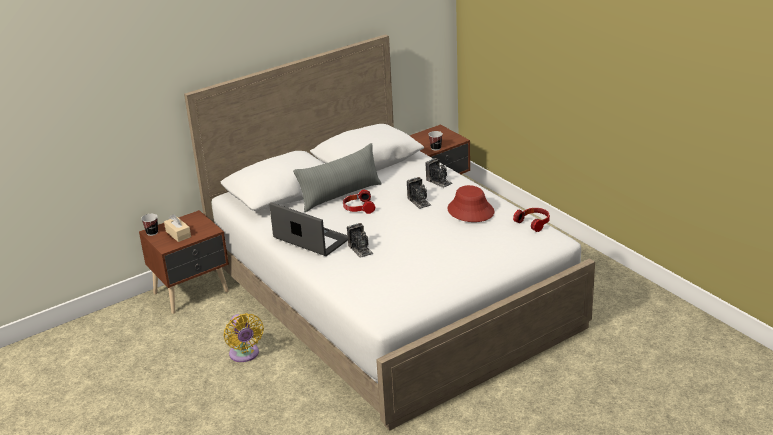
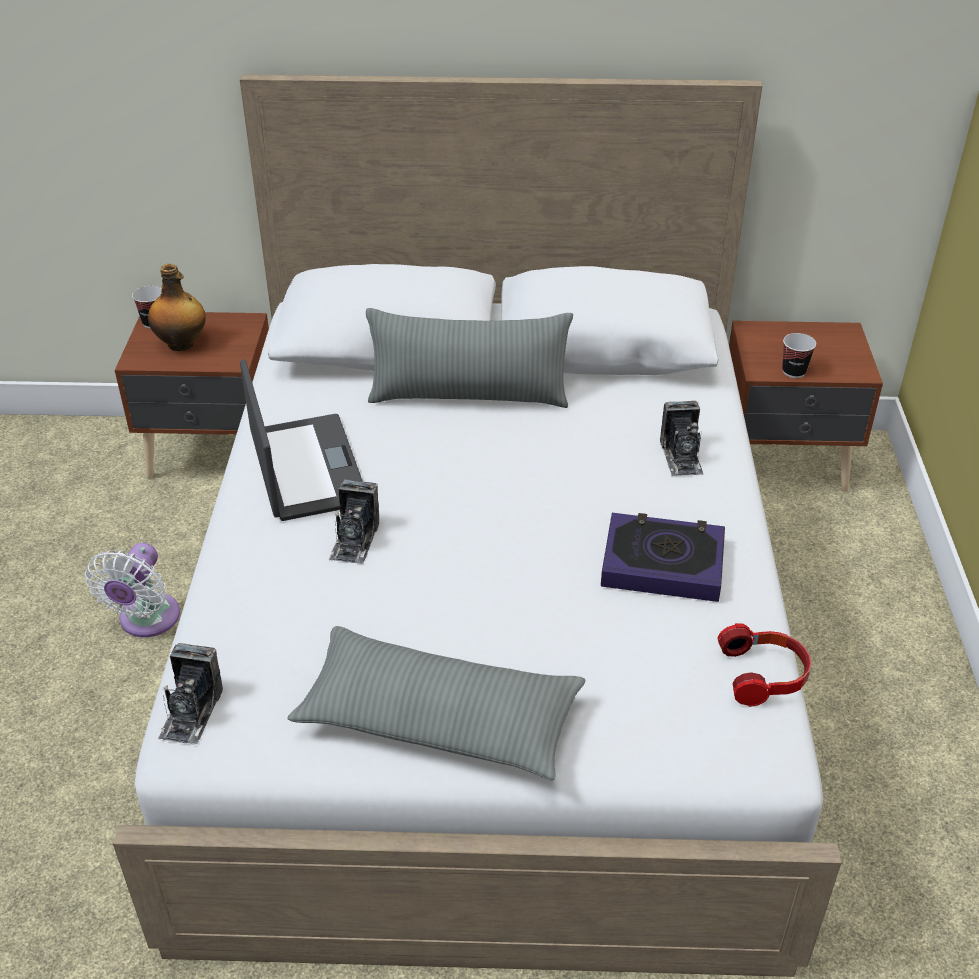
camera: 35 degrees right, 10 degrees up
beige tissue box [164,214,191,242] -> bottle [148,264,206,351]
yellow fan [223,313,264,362] -> white fan [85,543,180,637]
headphones [343,189,375,214] -> none
camera [407,177,431,209] -> camera moved to [158,643,223,745]
red hat [447,185,494,222] -> book [601,513,725,602]
none -> grey pillow [288,626,585,780]

